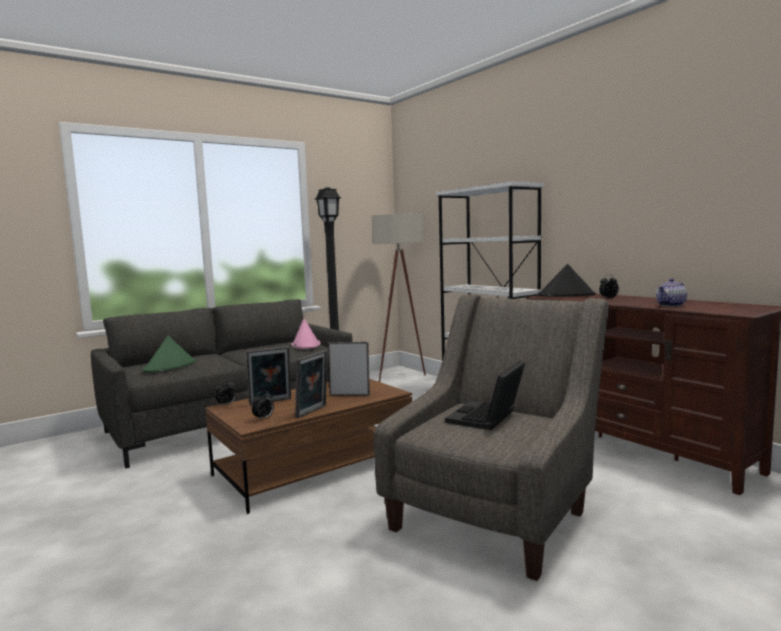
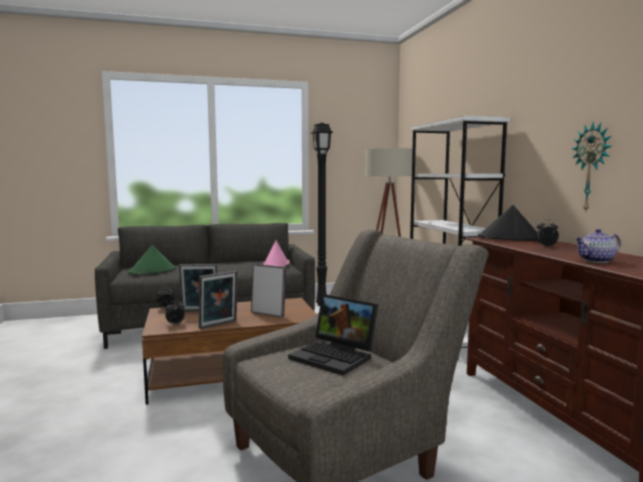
camera: 20 degrees right, 0 degrees up
laptop [445,361,525,430] -> laptop turned 105 degrees counterclockwise [288,294,378,376]
none -> wall clock [572,123,612,213]

